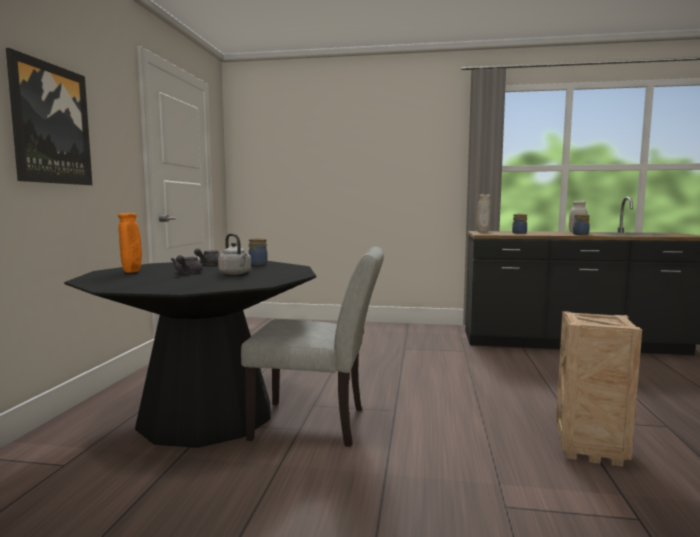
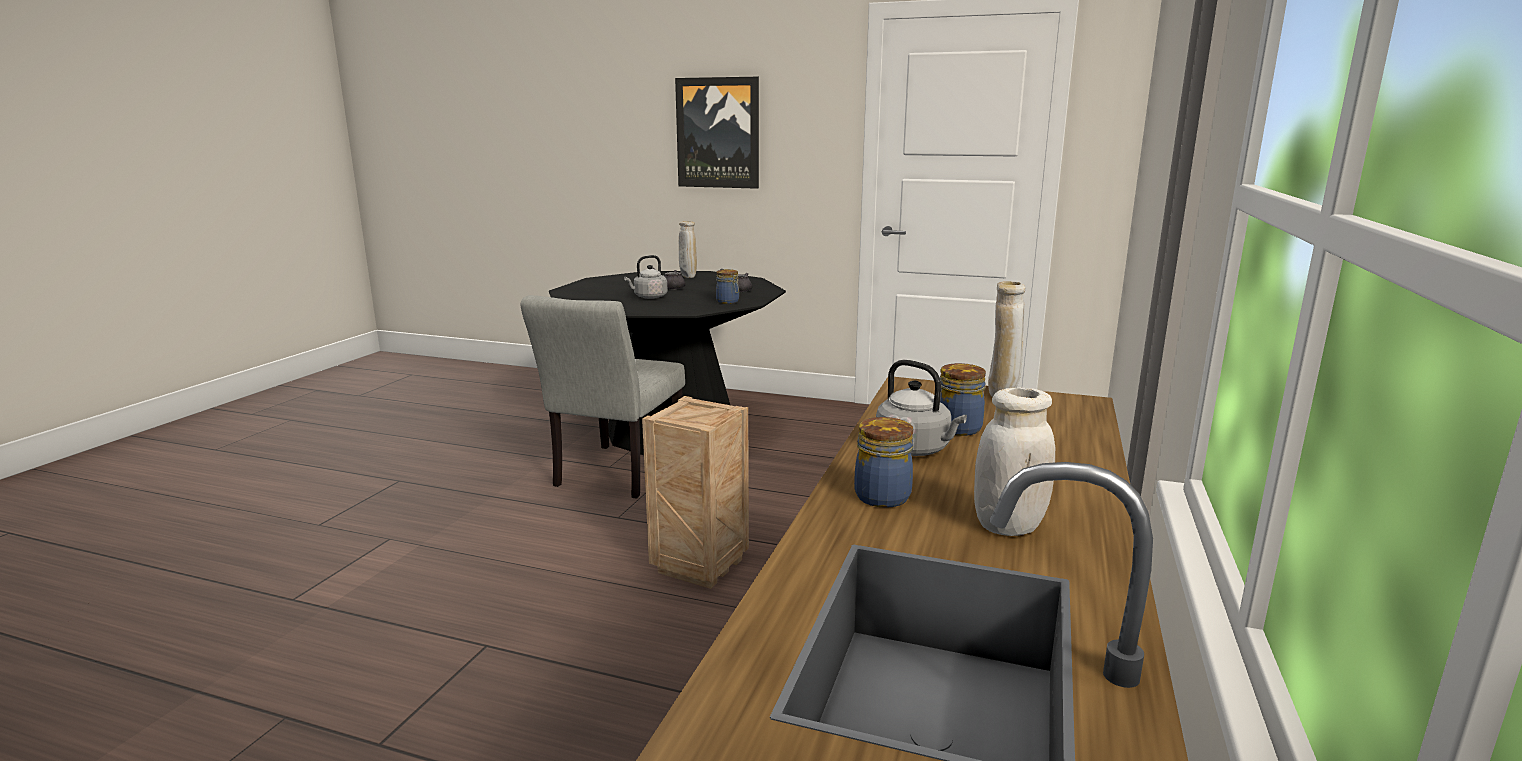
camera: 100 degrees right, 10 degrees up
orange vase [118,213,142,273] -> beige vase [679,221,697,278]
crate [556,311,642,467] -> crate moved to [642,396,749,589]
none -> grey kettle [876,360,967,456]

